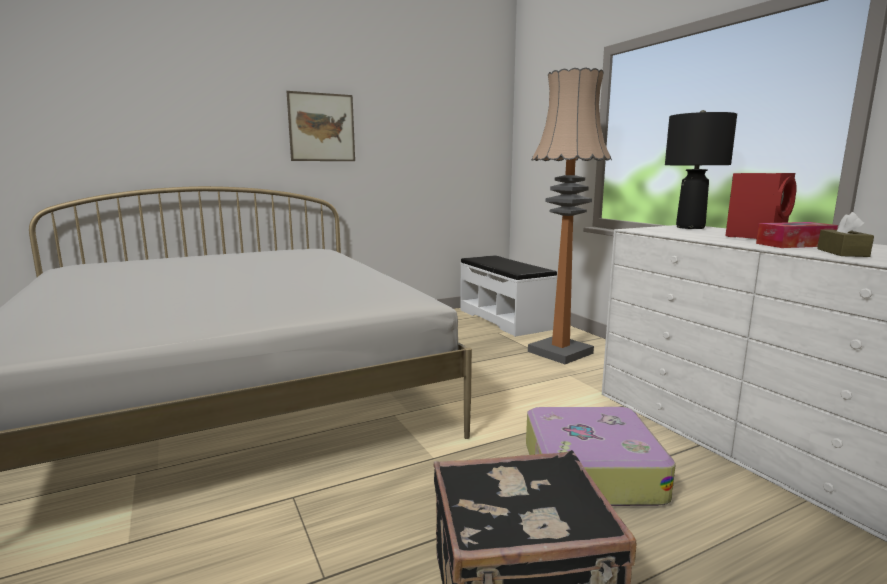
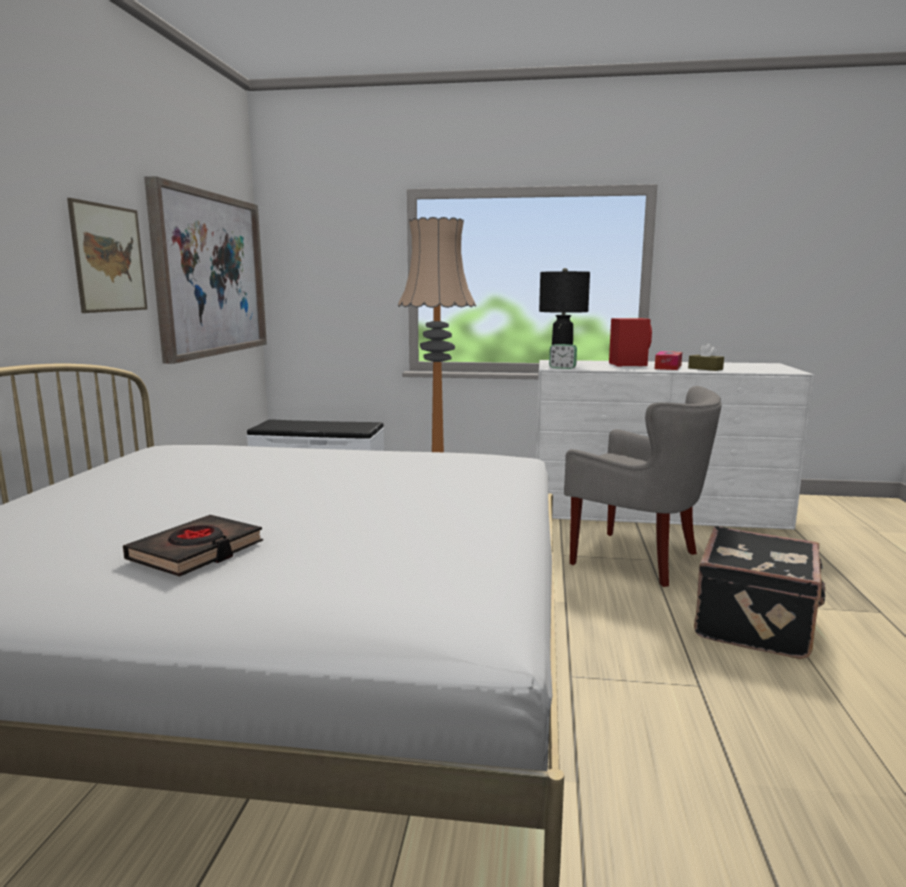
camera: 55 degrees left, 0 degrees up
suitcase [526,407,676,506] -> grey armchair [564,386,722,587]
none -> black book [123,515,263,577]
none -> picture [144,176,267,364]
none -> alarm clock [549,344,577,369]

